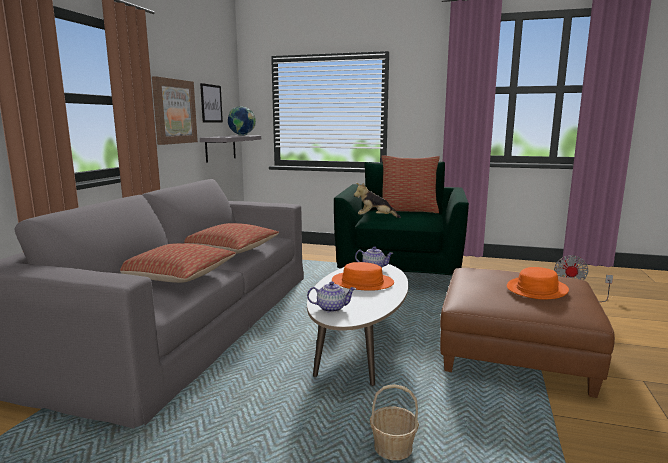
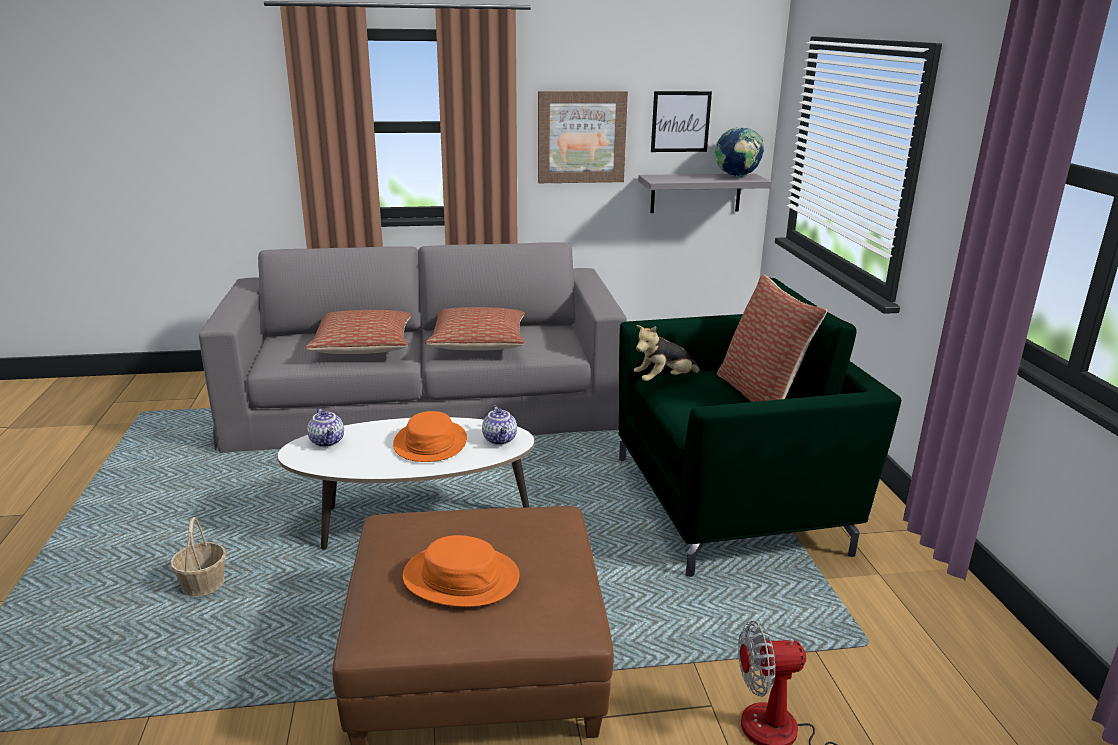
camera: 65 degrees right, 10 degrees up
plush toy [354,183,401,218] -> plush toy turned 90 degrees counterclockwise [634,325,702,381]

